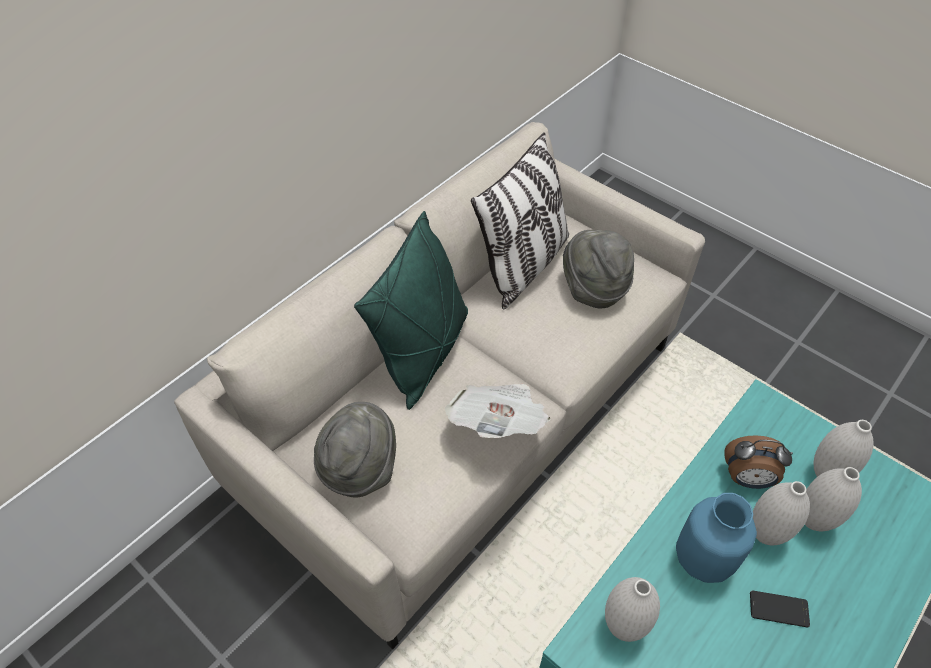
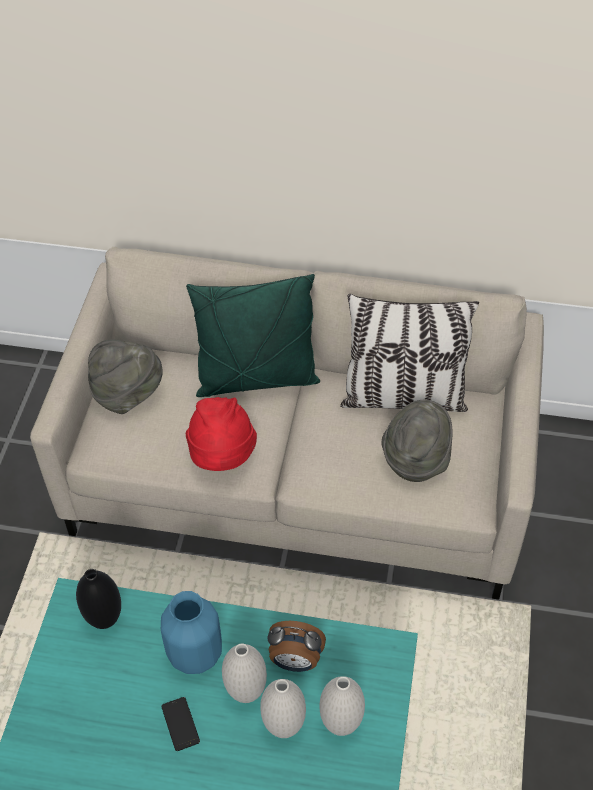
camera: 60 degrees right, 0 degrees up
newspaper [445,384,550,438] -> red hat [186,397,257,471]
white vase [605,577,660,642] -> black vase [76,569,121,629]
alarm clock [724,435,793,489] -> alarm clock turned 60 degrees counterclockwise [268,621,326,672]

